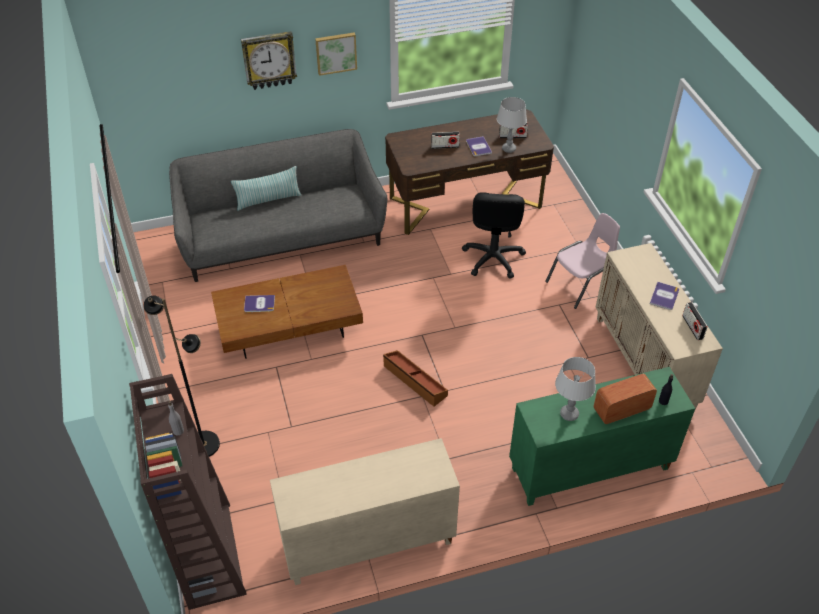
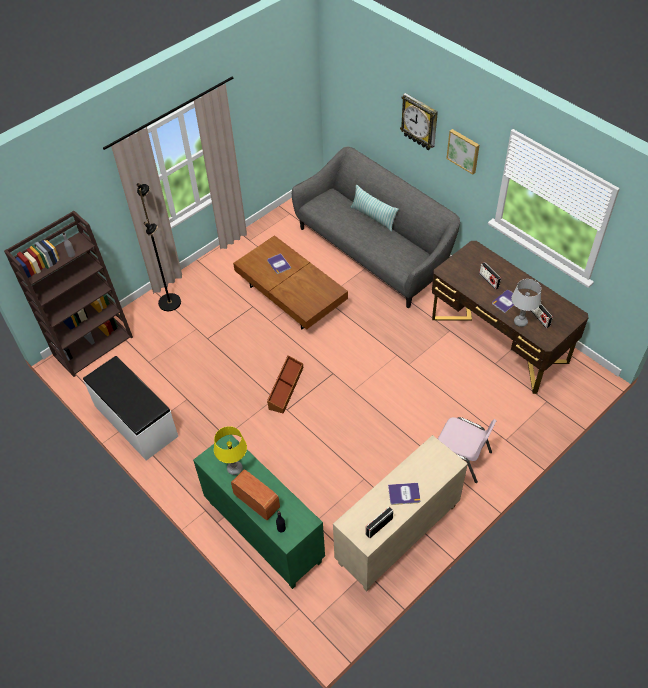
camera: 65 degrees right, 5 degrees up
beige cabinet [270,438,460,585] -> white bench [83,356,178,461]
black office chair [462,192,526,279] -> none
grey table lamp [555,357,596,421] -> yellow table lamp [214,426,247,475]

